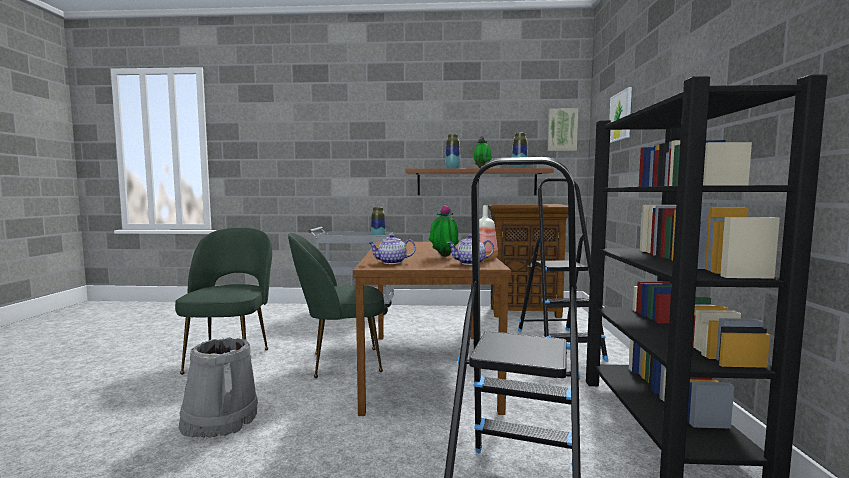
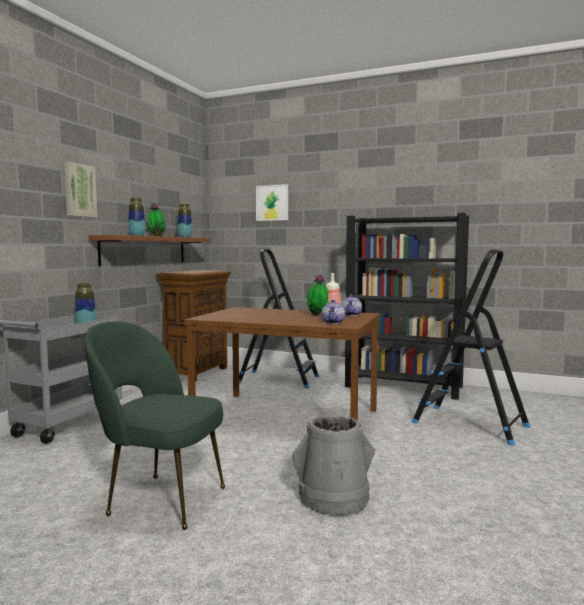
camera: 70 degrees left, 0 degrees up
green chair [288,233,385,378] -> none
picture [548,108,578,151] -> picture moved to [64,162,97,218]

